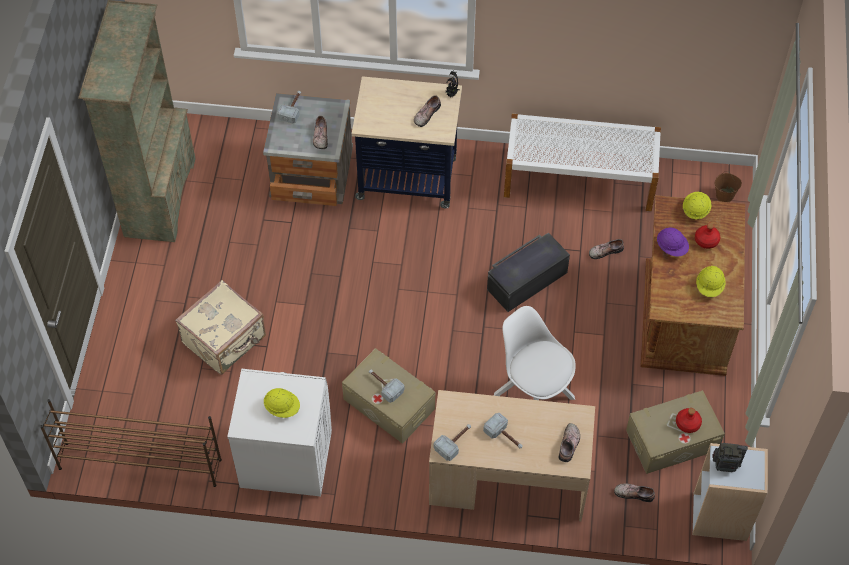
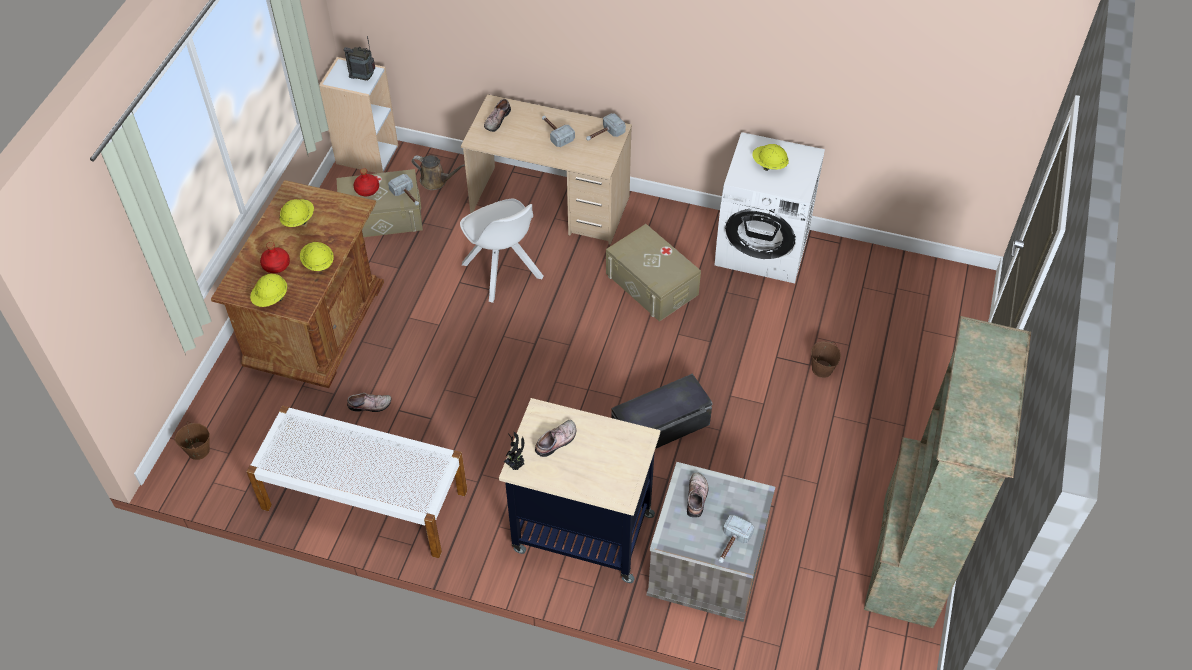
camera: 170 degrees left, 5 degrees down
brown shoe rack [40,399,222,487] -> none
beige suitcase [175,280,266,375] -> brown bucket [811,341,841,378]
hammer [369,369,405,403] -> hammer moved to [388,174,419,205]
black storage box [487,233,570,312] -> black storage box moved to [611,373,713,449]
shoe [614,483,655,502] -> brown watering can [411,155,465,190]
purple hard hat [657,228,689,257] -> yellow hard hat [300,242,334,271]

